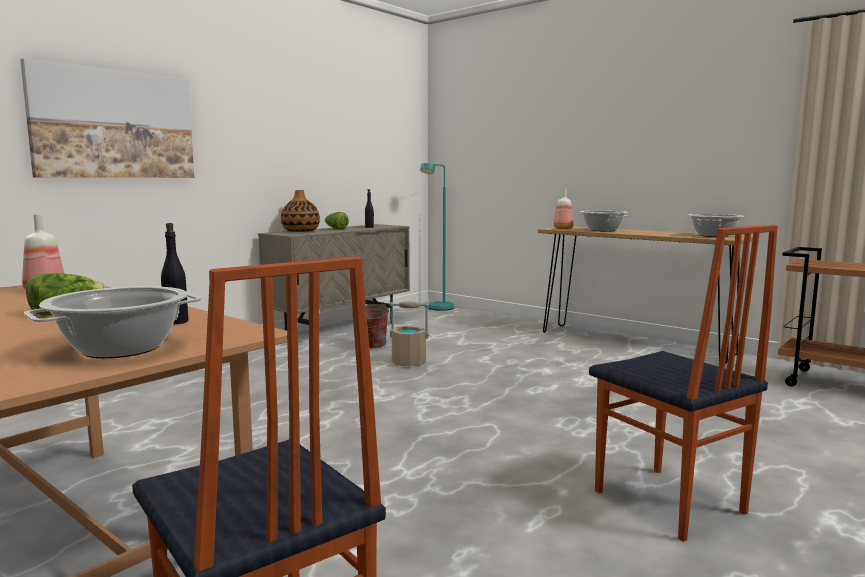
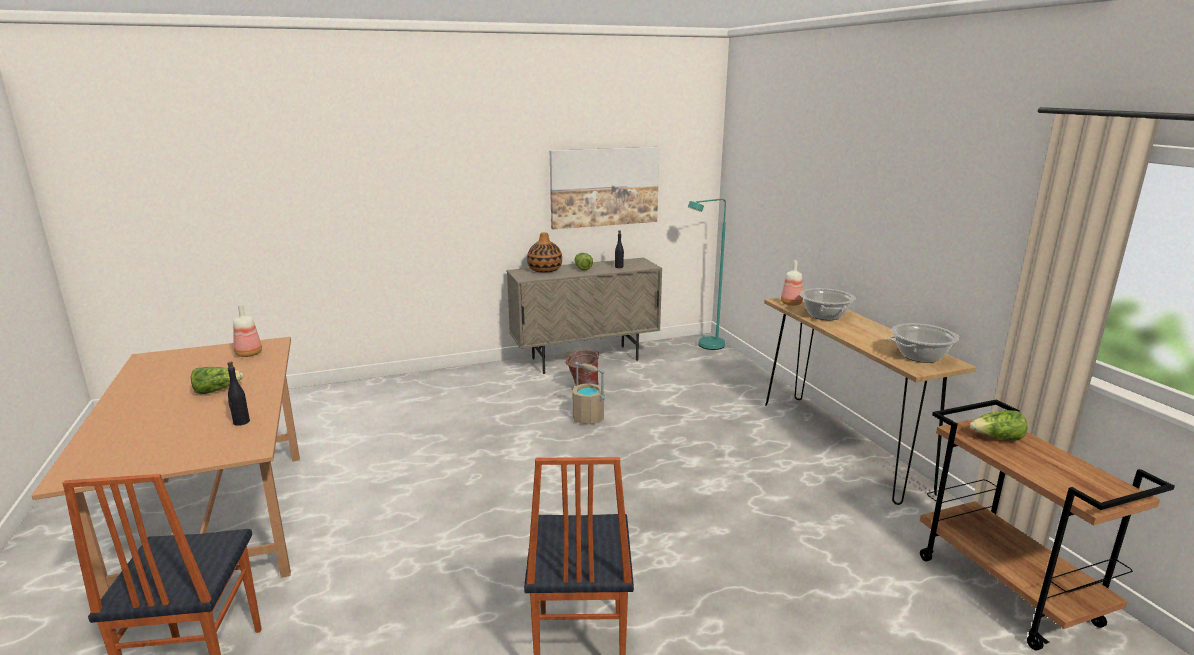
camera: 30 degrees right, 10 degrees up
picture [20,58,194,178] -> picture moved to [550,147,659,229]
cooking pot [24,286,202,358] -> none
none -> lettuce [970,410,1027,440]

